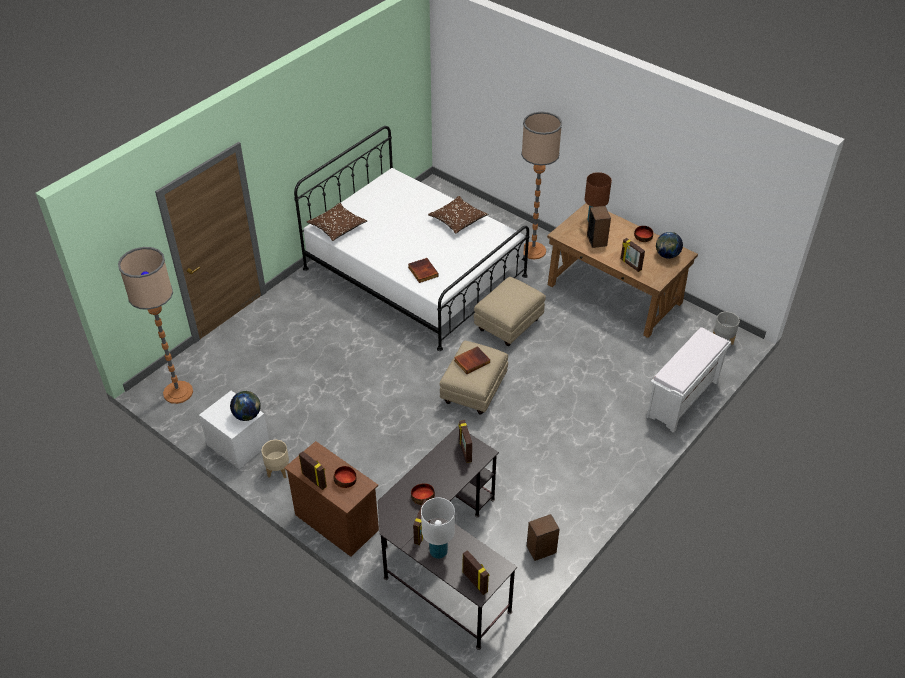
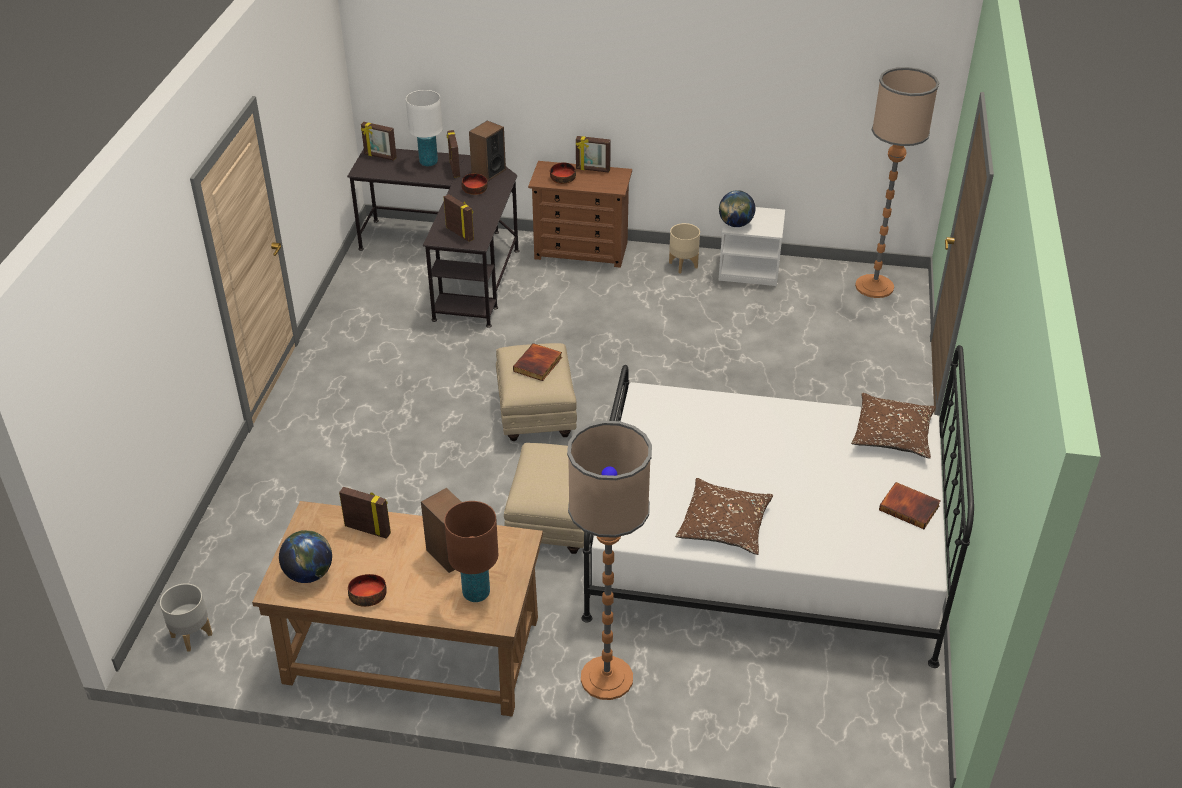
camera: 150 degrees right, 5 degrees down
book [408,258,439,283] -> book moved to [879,482,941,529]
speaker [527,514,560,561] -> speaker moved to [469,120,506,181]
white bench [646,327,731,433] -> none

